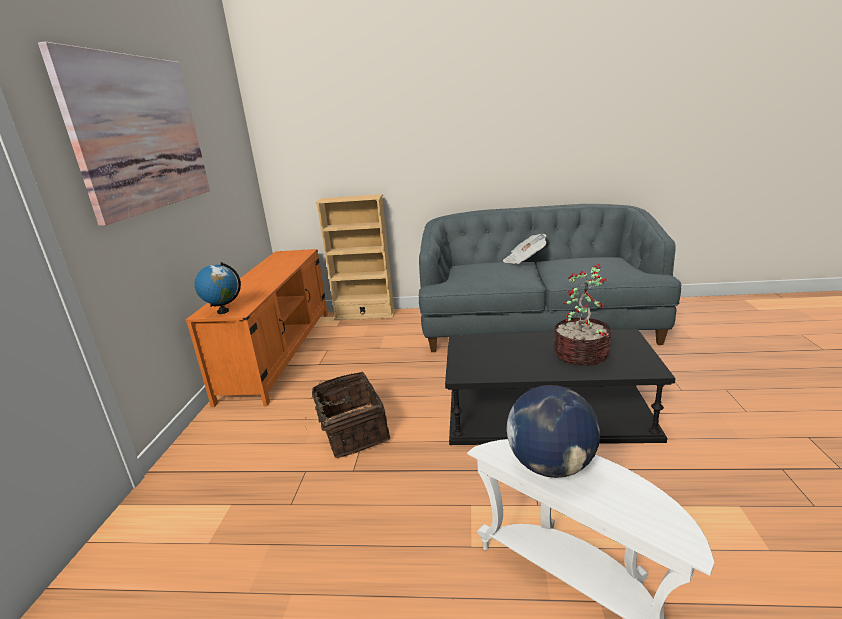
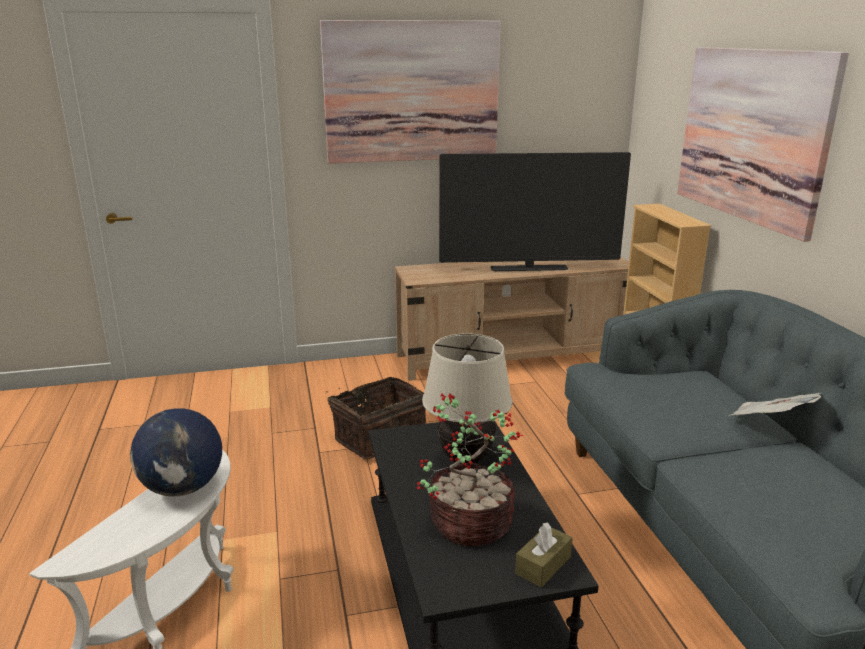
camera: 70 degrees right, 0 degrees up
orange tv stand [186,249,328,407] -> beige tv stand [395,256,629,381]
globe [195,262,241,314] -> none
none -> beige table lamp [422,333,513,463]
none -> television [439,152,631,271]
none -> brown tissue box [515,522,573,587]
none -> picture [677,47,849,242]

